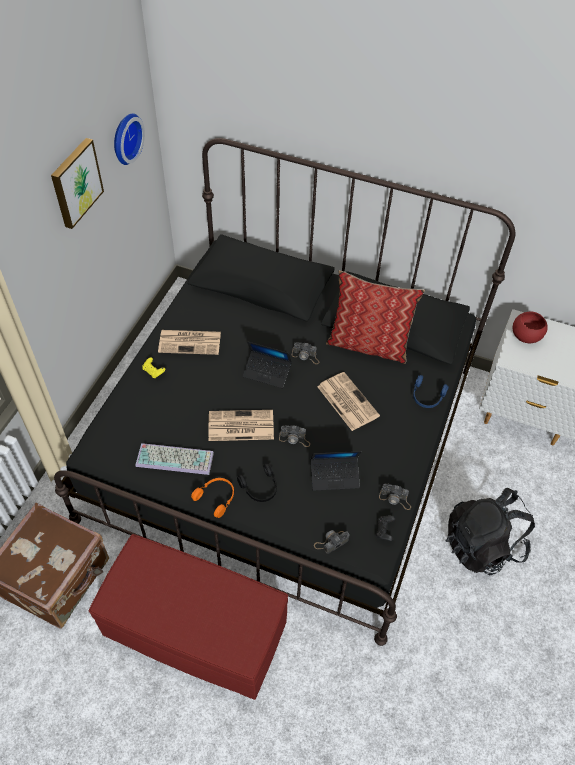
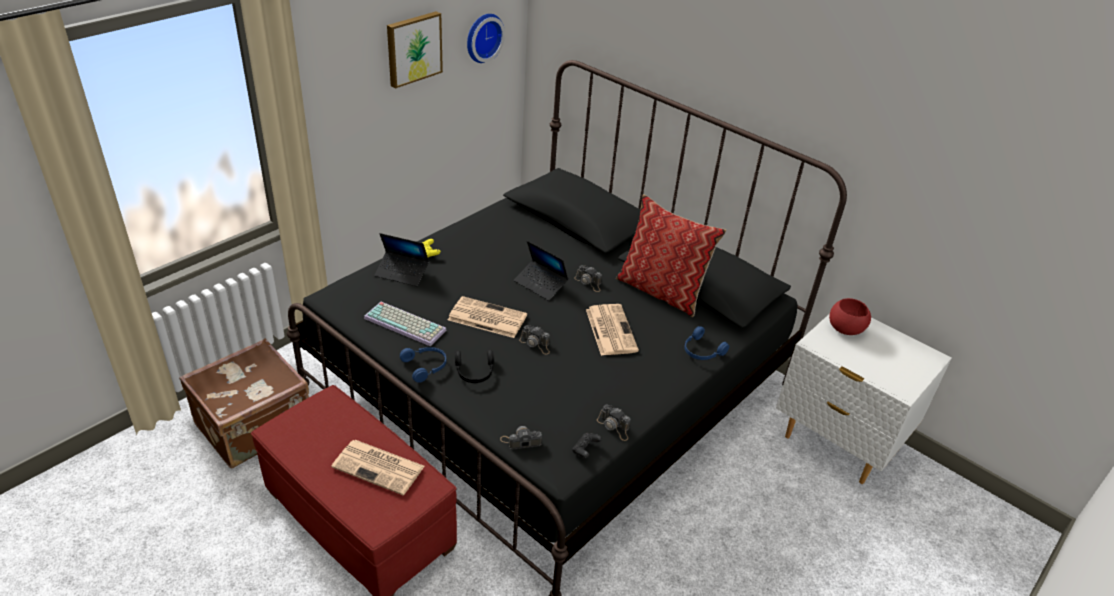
camera: 20 degrees right, 15 degrees down
newspaper [158,330,221,355] -> newspaper moved to [331,440,425,495]
orange headphones [191,478,234,518] -> blue headphones [400,347,446,383]
laptop [311,451,361,491] -> laptop moved to [374,233,429,286]
black backpack [446,488,535,575] -> none

